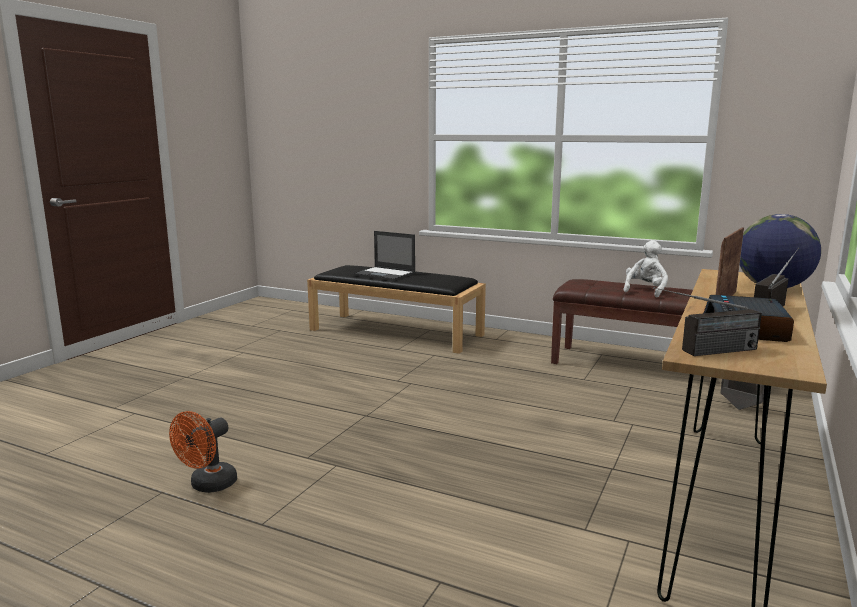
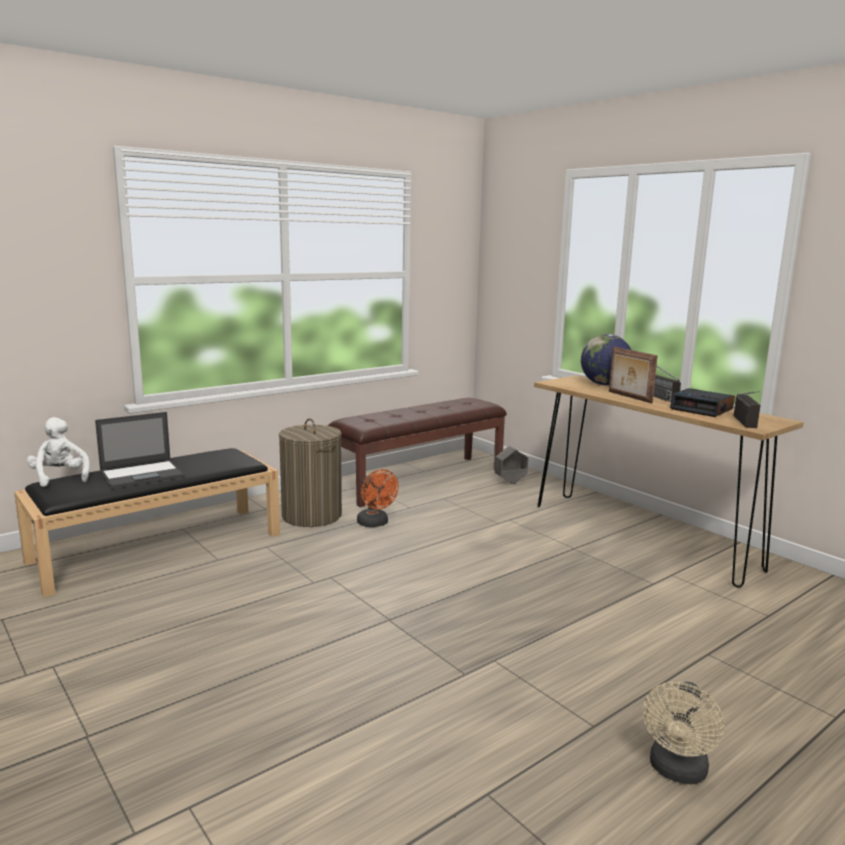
camera: 65 degrees left, 0 degrees up
orange fan [169,411,237,493] -> orange fan moved to [357,469,399,527]
white plush toy [623,240,668,298] -> white plush toy moved to [27,417,90,487]
none -> laundry basket [279,418,342,527]
none -> beige fan [643,682,725,784]

